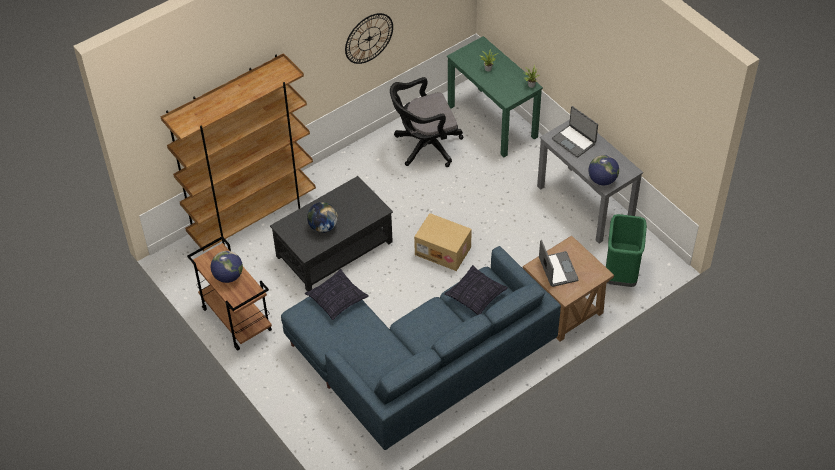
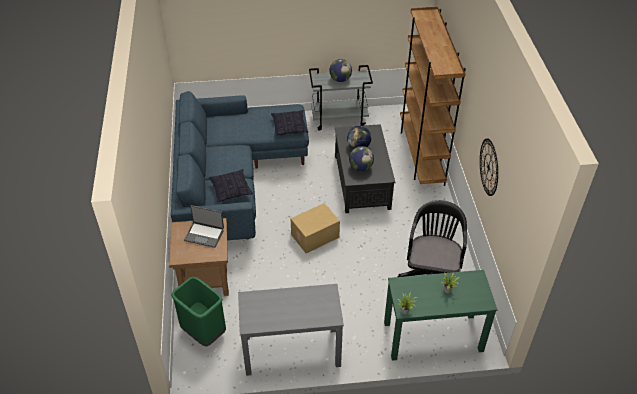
camera: 120 degrees right, 5 degrees down
brown cart [187,236,272,351] -> grey cart [309,65,373,131]
laptop [552,106,598,158] -> none
globe [588,155,619,185] -> globe moved to [349,146,374,171]

